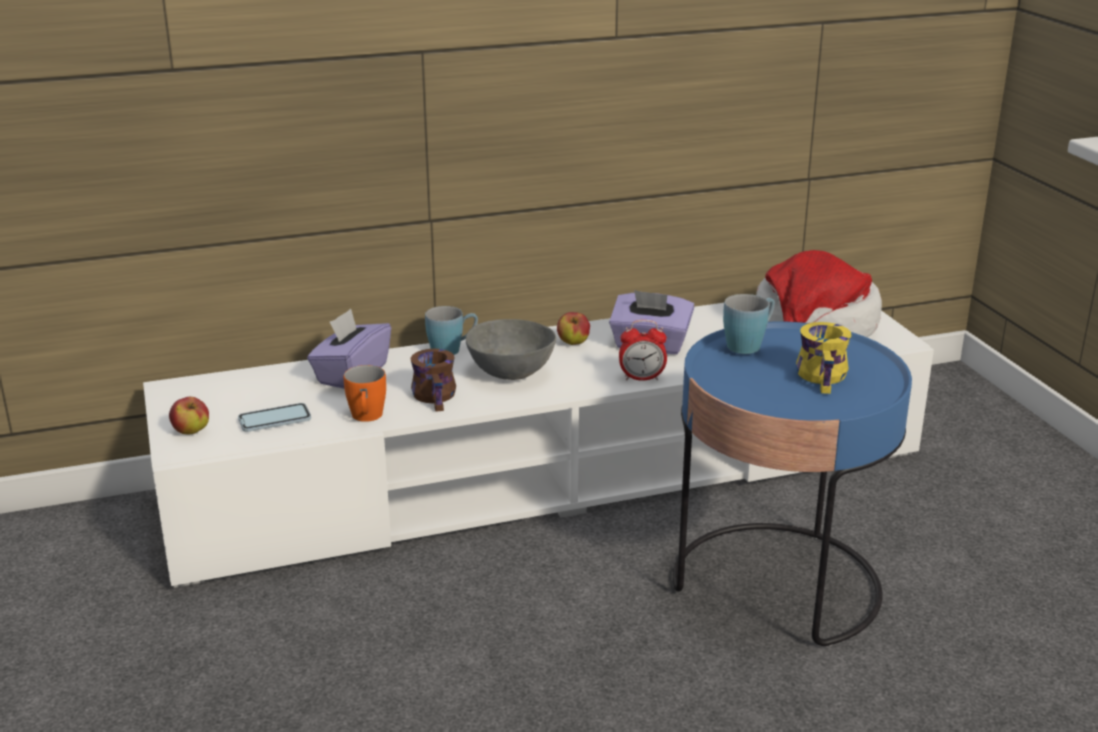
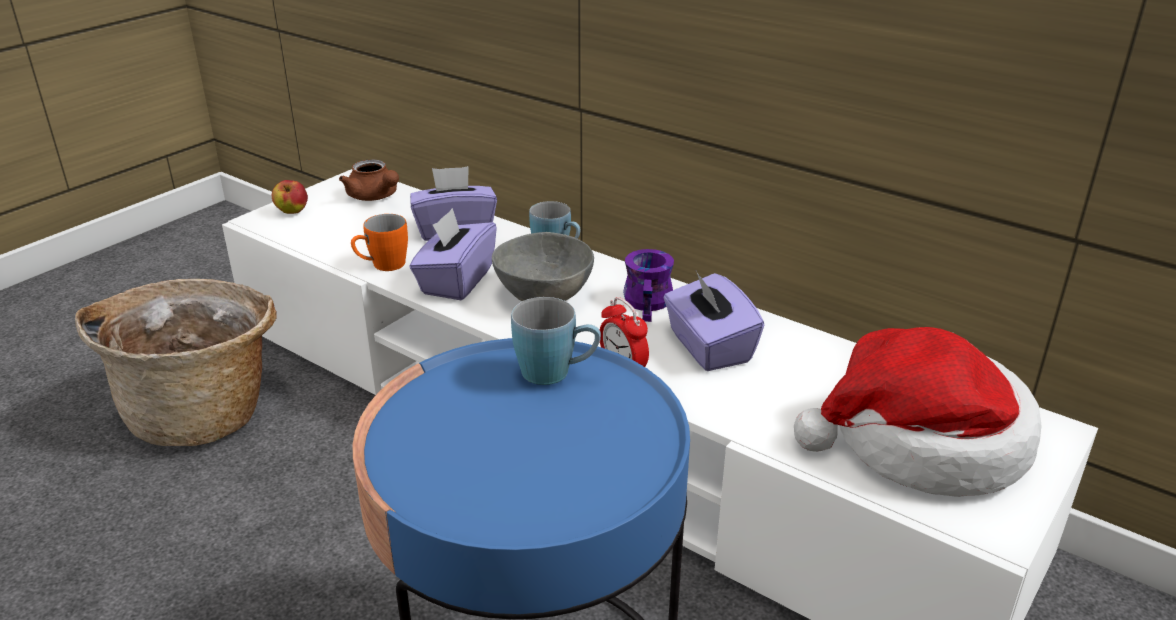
camera: 55 degrees right, 5 degrees up
phone [238,403,311,432] -> none
brown mug [410,349,456,411] -> purple tissue box [409,208,497,300]
apple [557,312,590,345] -> purple mug [623,249,674,322]
yellow mug [796,322,852,394] -> none
none -> basket [75,279,277,446]
none -> brown teapot [339,160,399,201]

